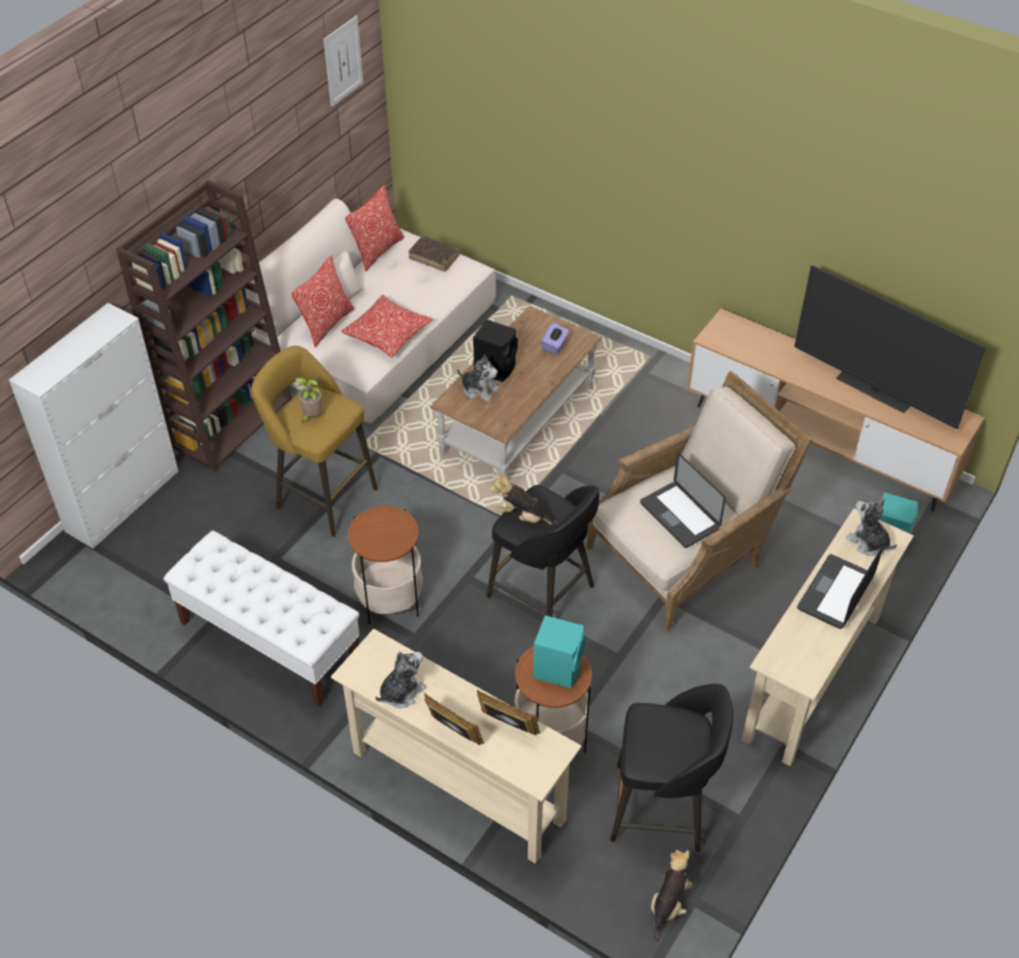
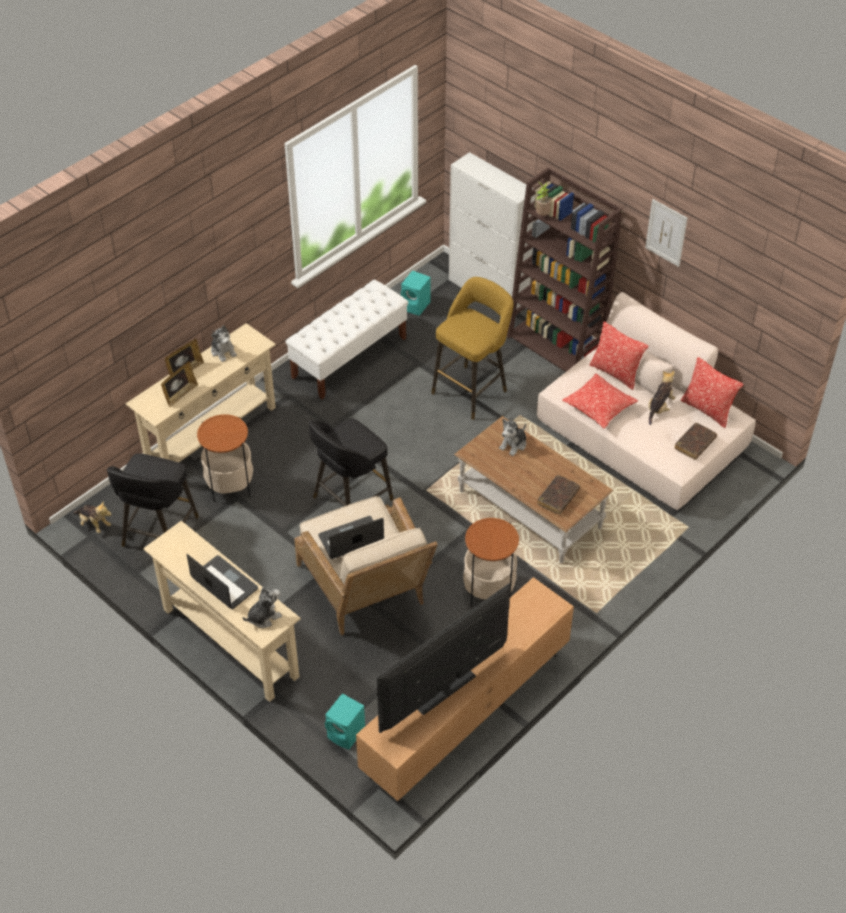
camera: 100 degrees right, 0 degrees up
potted plant [295,378,322,423] -> potted plant moved to [536,181,552,216]
picture [324,16,363,107] -> picture moved to [645,199,688,267]
side table [348,506,422,625] -> side table moved to [463,518,519,607]
black speaker [473,320,518,382] -> none
plush toy [489,472,559,526] -> plush toy moved to [648,371,675,425]
turquoise speaker [533,615,586,688] -> turquoise speaker moved to [401,270,431,316]
purple tissue box [541,322,569,355] -> brown book [537,475,580,515]

